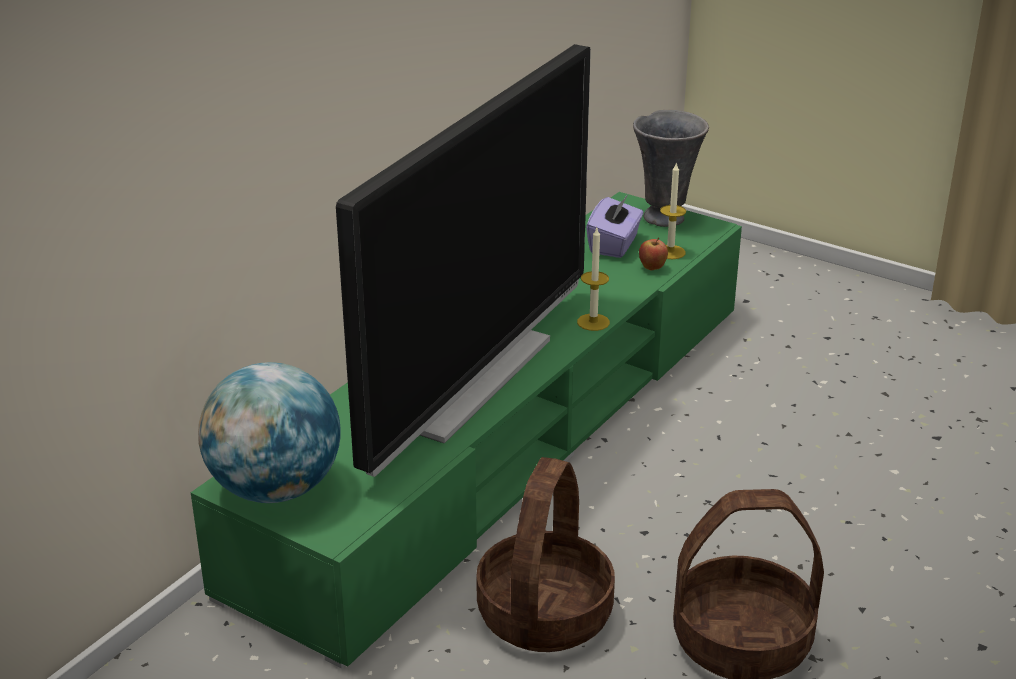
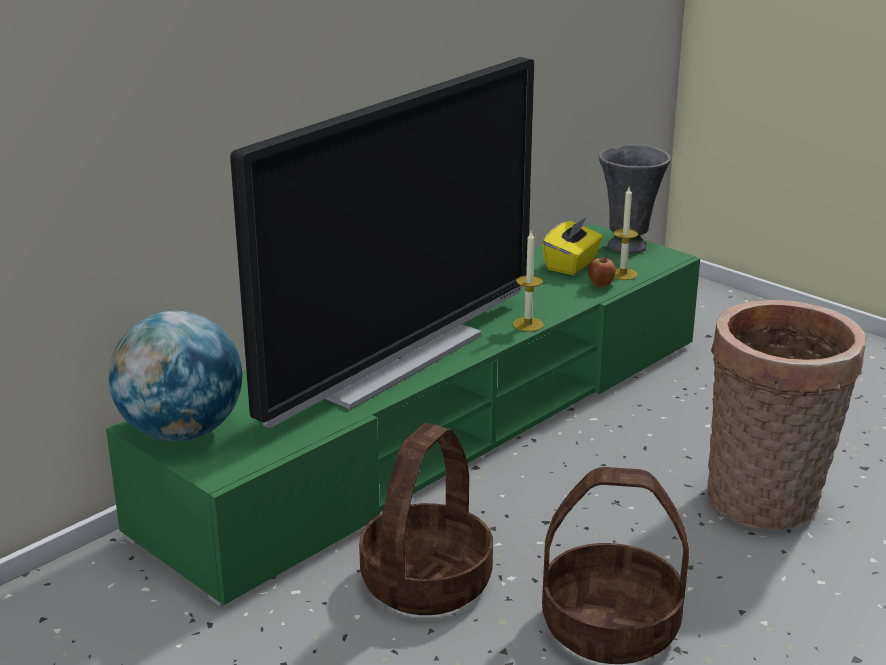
camera: 10 degrees right, 5 degrees down
purple tissue box [586,195,643,258] -> yellow tissue box [542,217,603,275]
none -> basket [707,300,866,530]

